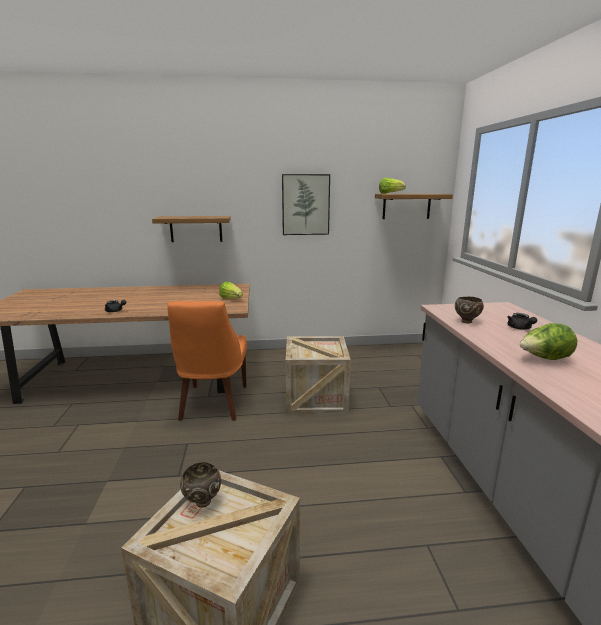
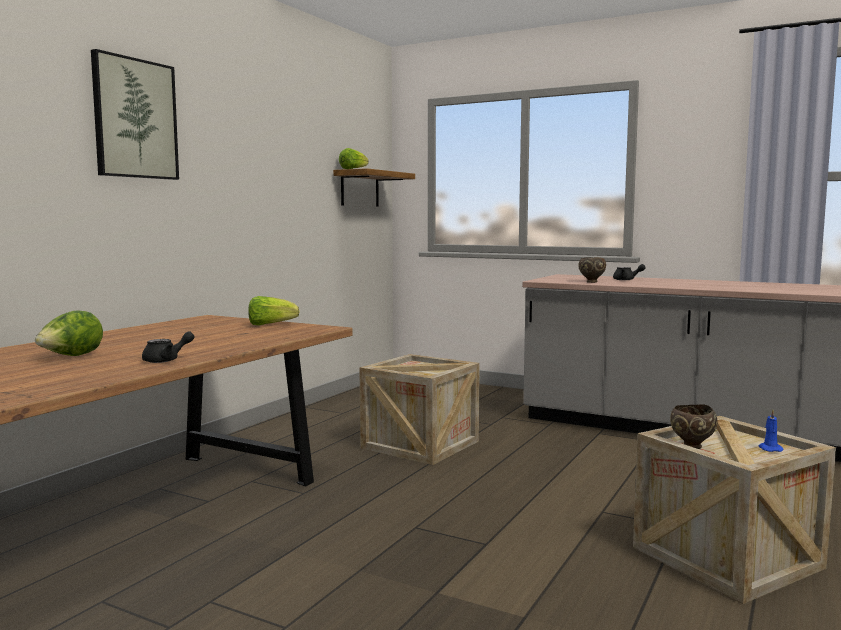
camera: 55 degrees left, 10 degrees down
shelf [152,216,231,242] -> none
orange chair [167,301,247,421] -> none
picture [282,174,330,235] -> picture moved to [91,49,179,180]
lettuce [520,323,577,360] -> lettuce moved to [35,310,103,356]
none -> blue candle [758,410,784,452]

